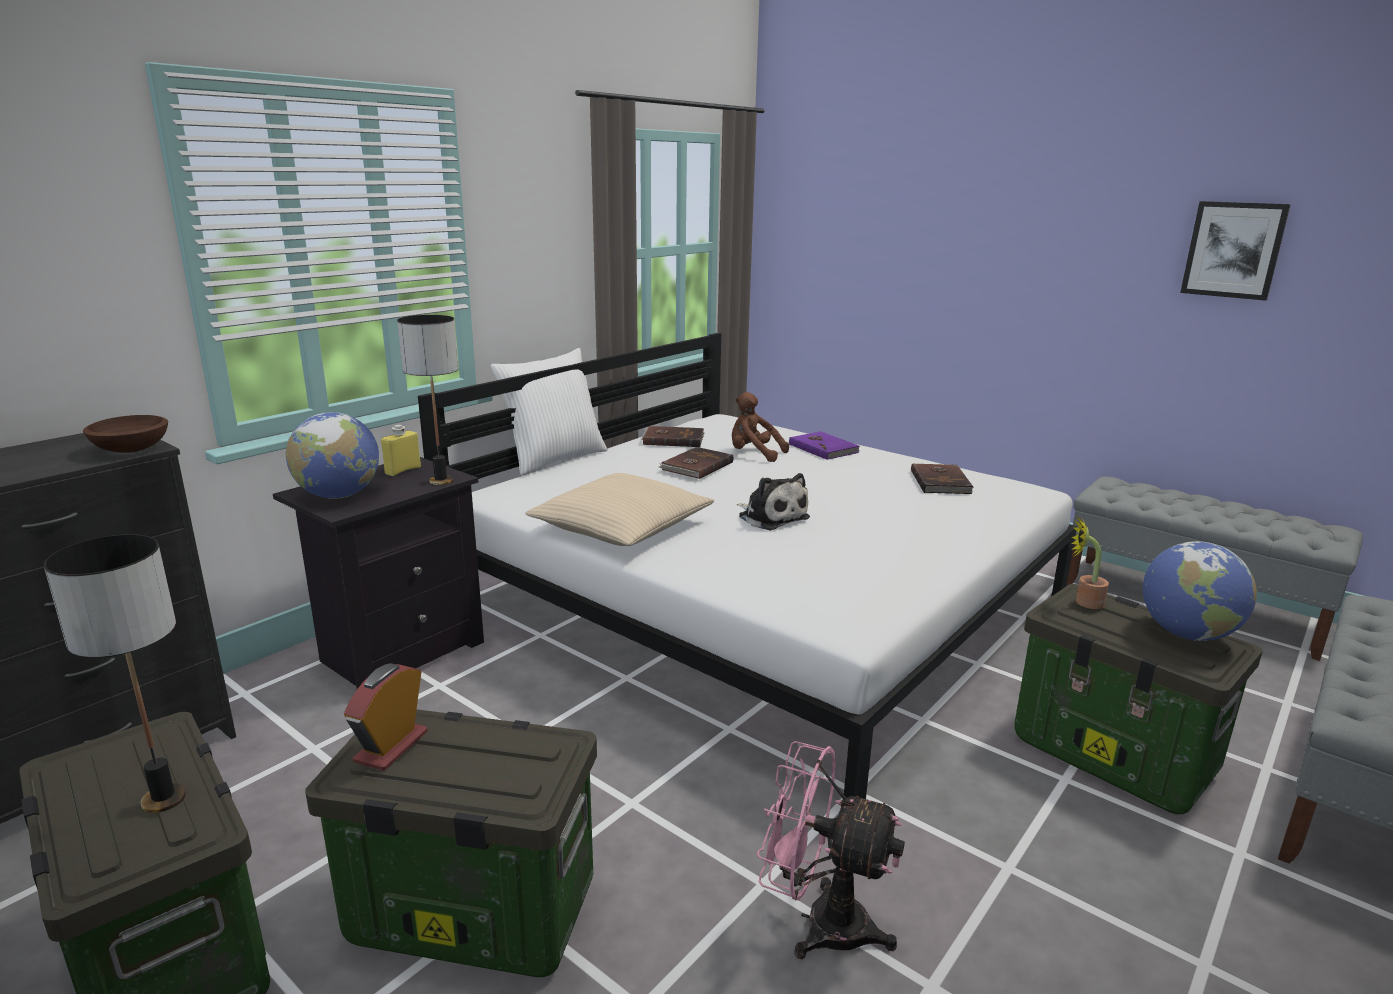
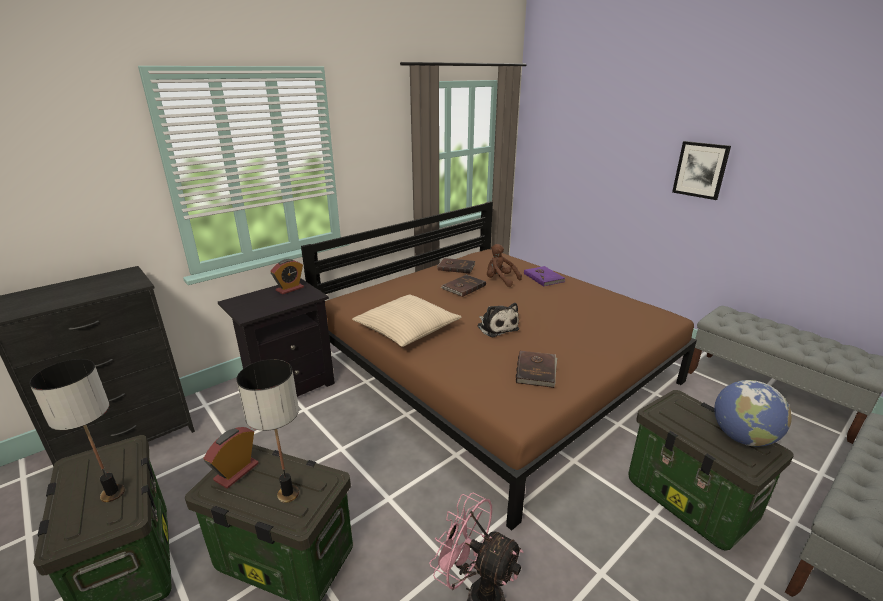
camera: 10 degrees right, 5 degrees up
brown bowl [83,415,168,453] -> none
globe [286,412,379,499] -> none
yellow bottle [381,425,421,476] -> alarm clock [270,259,304,294]
table lamp [397,315,459,485] -> table lamp moved to [237,359,299,503]
white bed [418,333,1077,799] -> brown bed [301,201,697,531]
white pillow [491,348,608,476] -> none
brown book [911,463,974,494] -> brown book moved to [516,351,557,388]
potted plant [1071,517,1109,609] -> none
picture [1180,201,1291,301] -> picture moved to [672,141,731,200]

